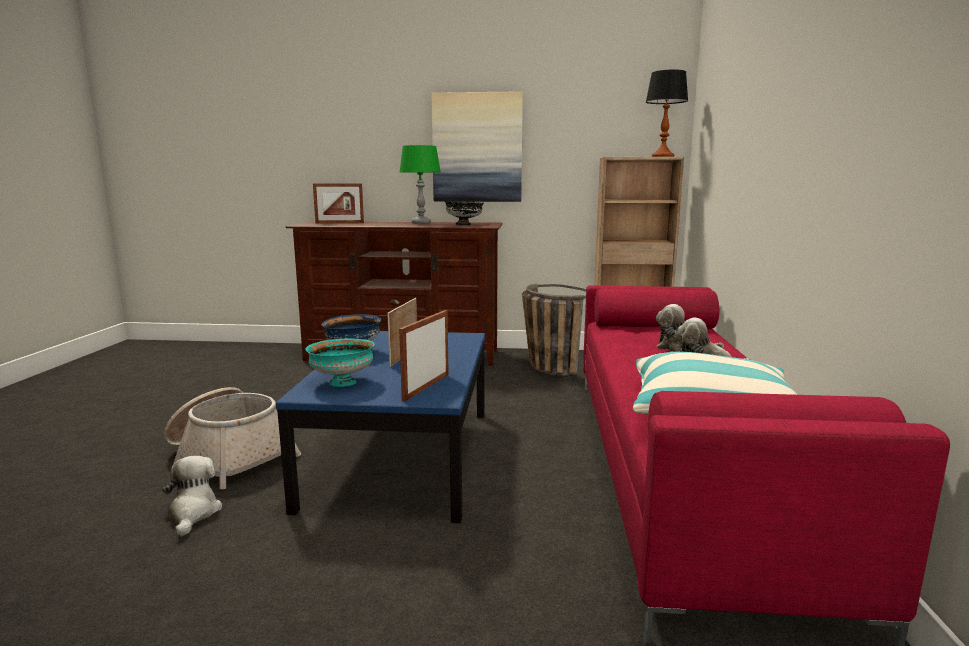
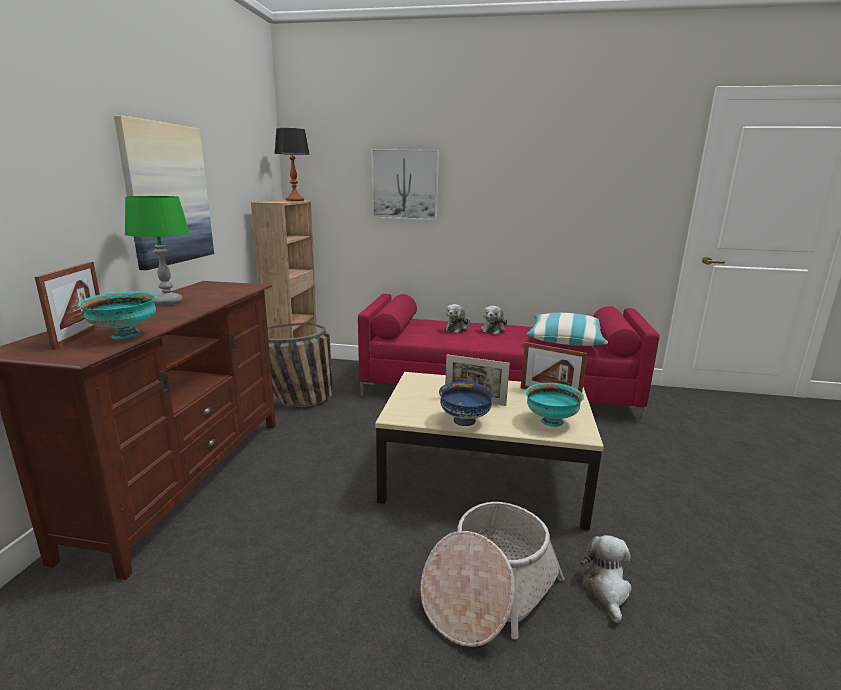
camera: 85 degrees left, 5 degrees up
plush toy [163,456,222,537] -> plush toy turned 105 degrees clockwise [580,535,632,623]
blue coffee table [276,331,485,523] -> beige coffee table [375,372,604,530]
black bowl [444,201,484,225] -> none
none -> turquoise bowl [78,291,157,340]
none -> picture [371,149,439,220]

